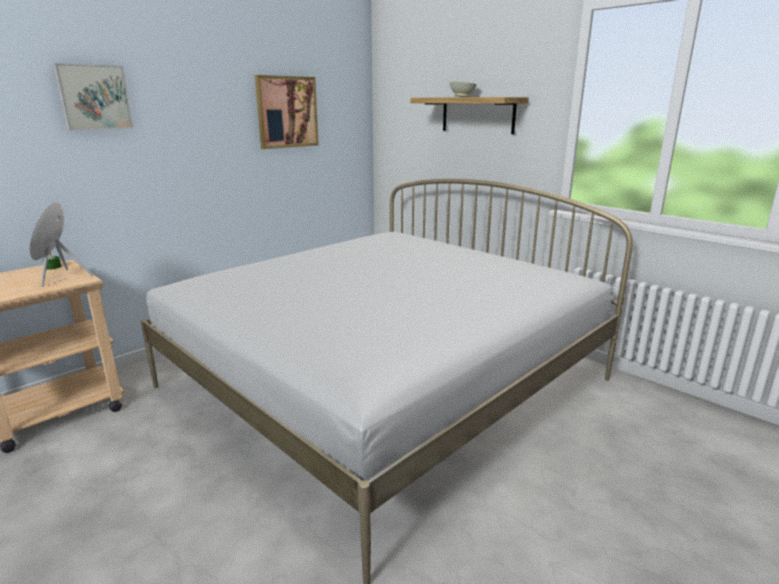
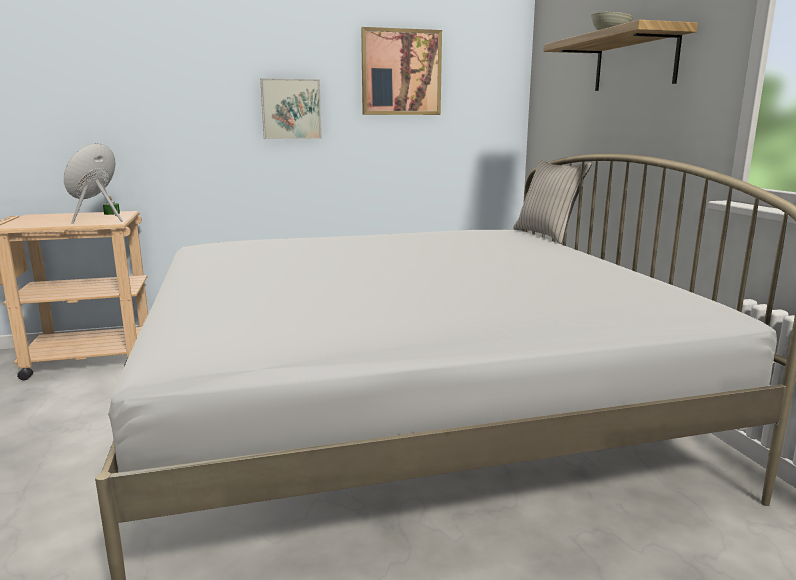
camera: 30 degrees right, 5 degrees down
picture [53,63,133,131] -> picture moved to [260,78,322,139]
none -> beige pillow [513,159,592,244]

